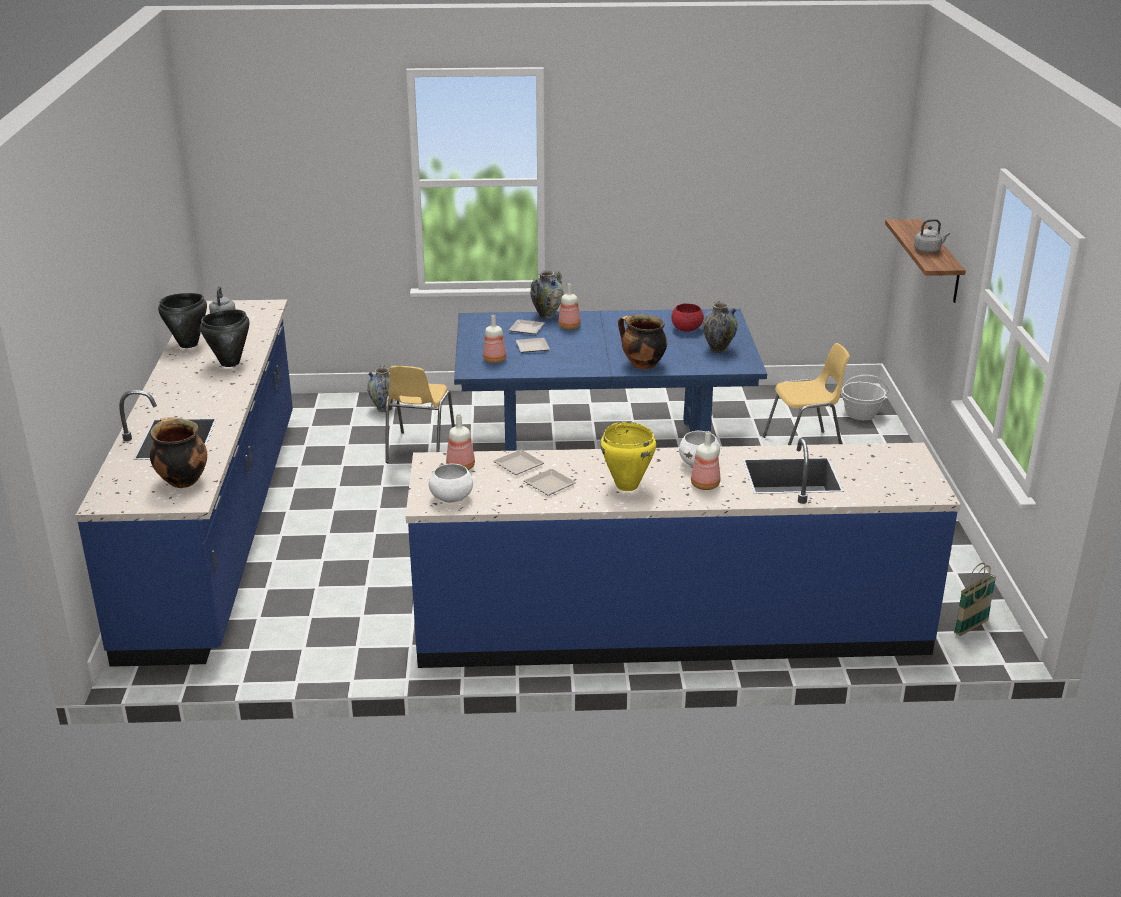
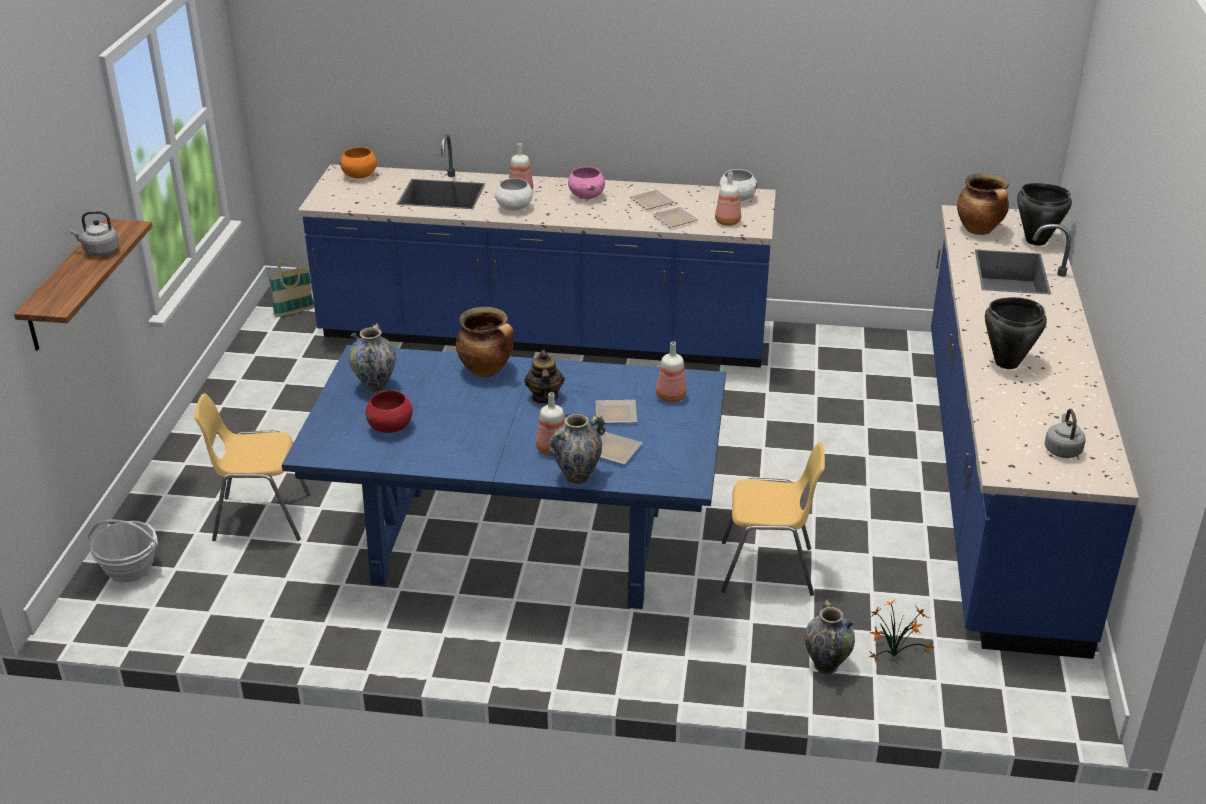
camera: 170 degrees left, 5 degrees up
black cooking pot [158,293,207,348] -> black cooking pot moved to [1017,183,1072,246]
yellow chair [385,366,455,463] -> yellow chair turned 75 degrees clockwise [721,442,825,596]
yellow cooking pot [601,422,656,491] -> pink bowl [568,167,605,199]
none -> orange bowl [340,147,377,178]
none -> teapot [524,350,565,404]
none -> potted plant [868,599,935,662]

